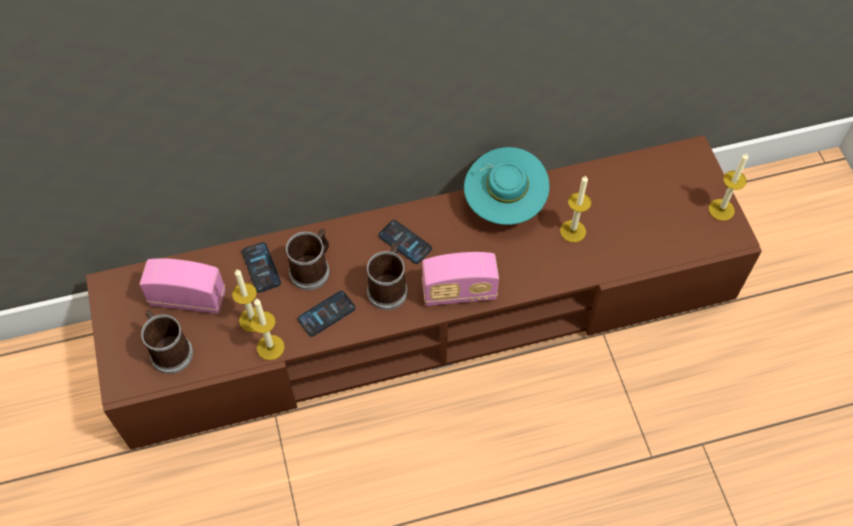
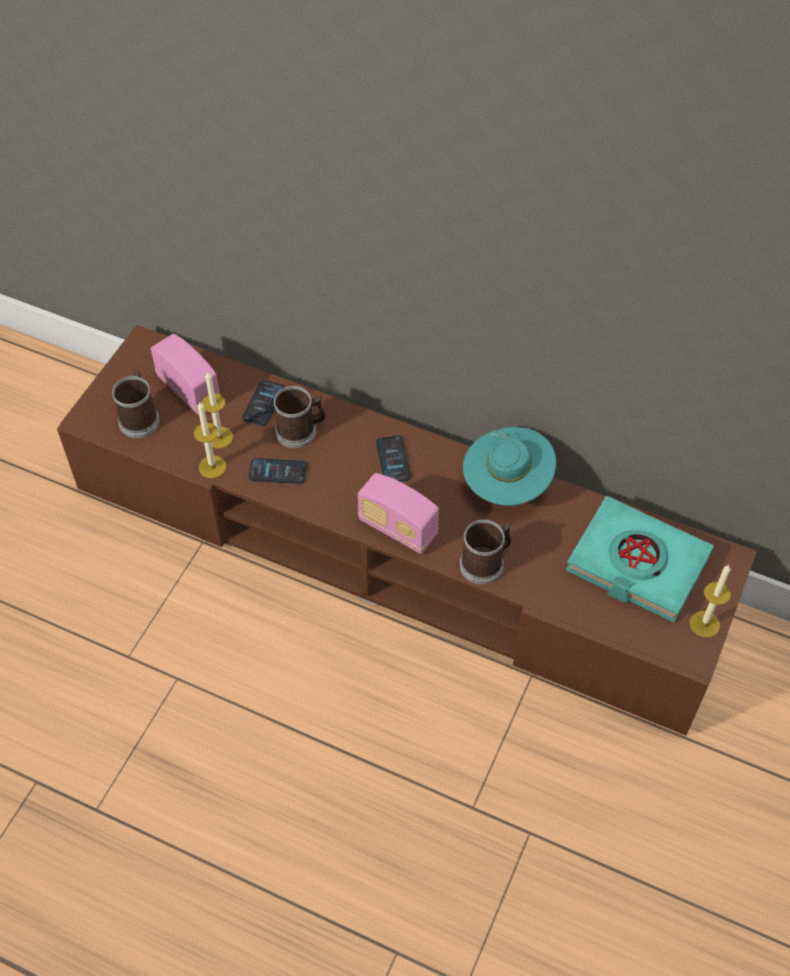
camera: 40 degrees right, 5 degrees down
mug [367,244,408,310] -> mug moved to [459,520,511,585]
candle [560,176,591,242] -> none
none -> turquoise book [566,496,714,622]

